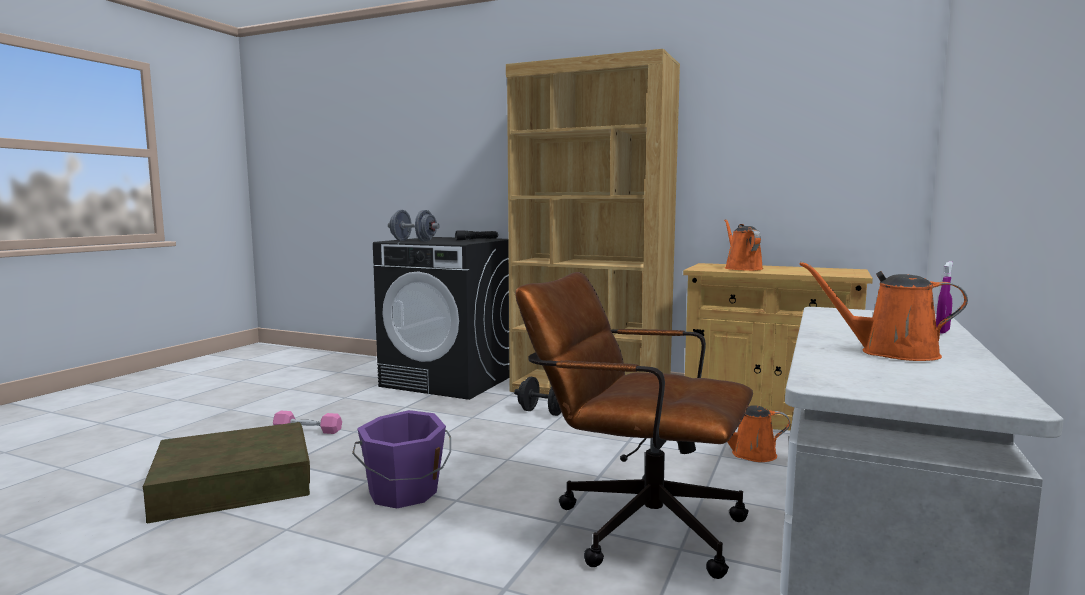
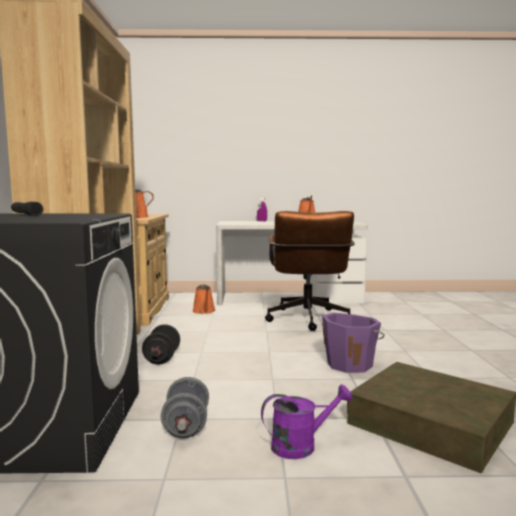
camera: 115 degrees left, 0 degrees up
pink dumbbell [273,411,342,434] -> purple watering can [261,384,352,459]
grey dumbbell [388,210,440,242] -> grey dumbbell moved to [161,377,209,438]

